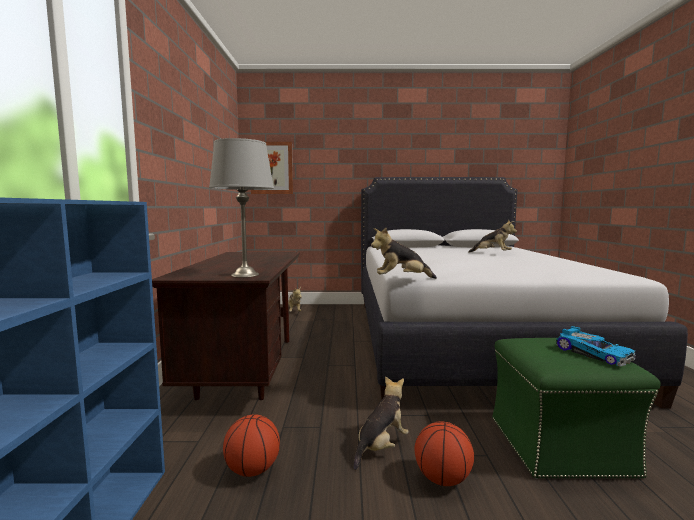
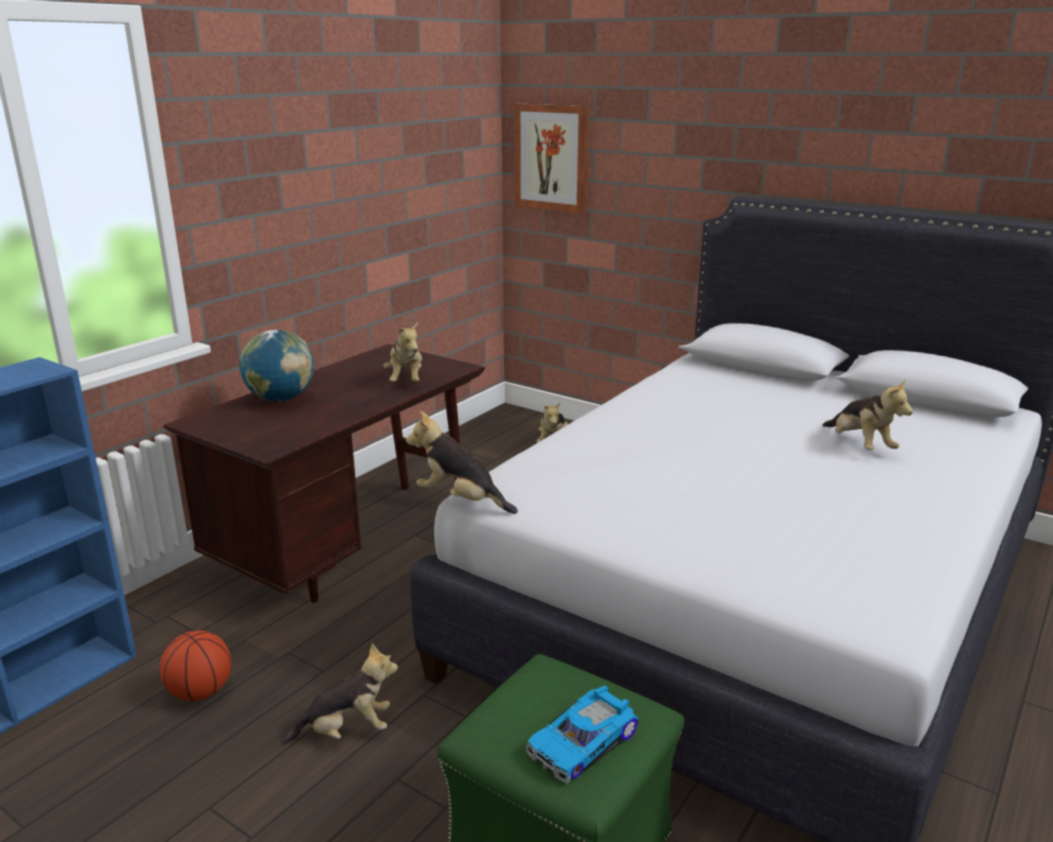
camera: 35 degrees right, 15 degrees up
grey table lamp [209,138,274,278] -> none
basketball [414,421,474,486] -> none
toy car [556,326,636,366] -> toy car turned 45 degrees clockwise [526,686,639,784]
none -> globe [239,330,314,402]
none -> plush toy [383,322,422,382]

